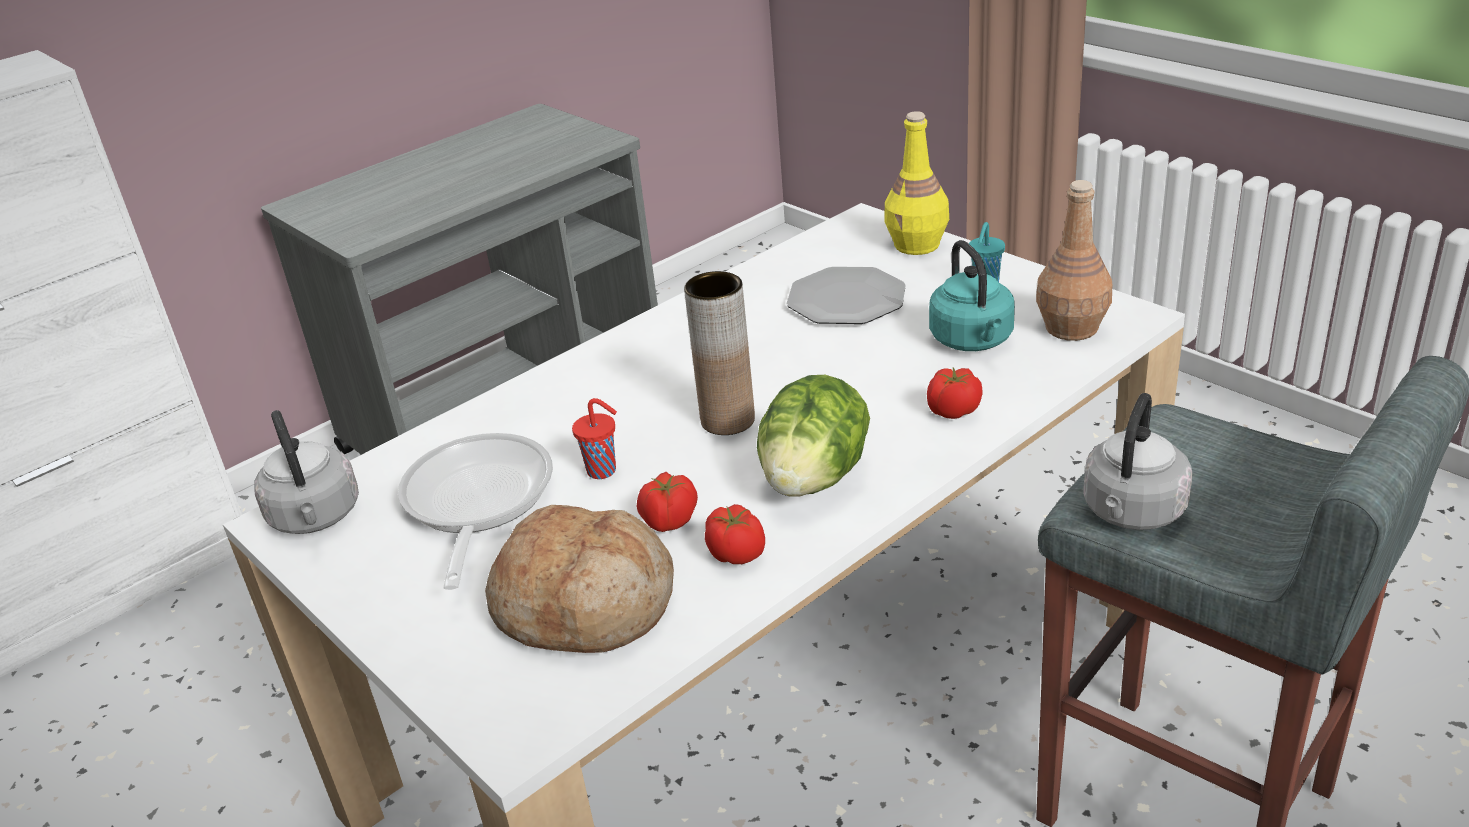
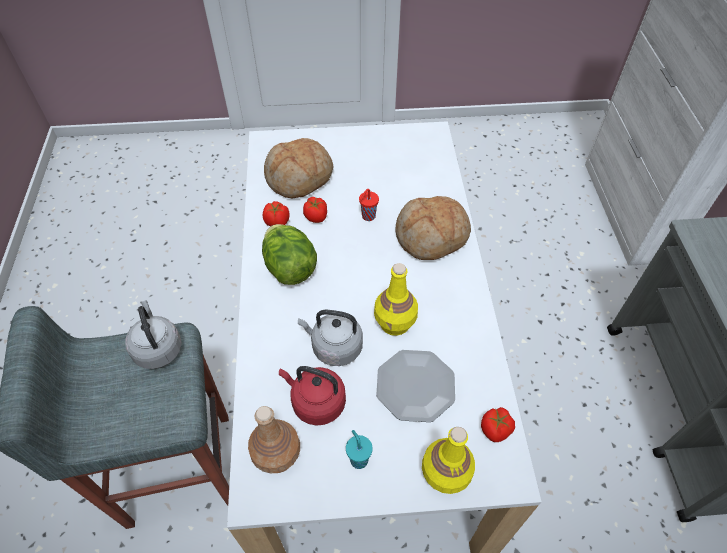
camera: 125 degrees right, 20 degrees up
grey kettle [254,410,359,534] -> grey kettle moved to [298,310,363,366]
frying pan [398,433,553,590] -> none
brown vase [684,271,755,435] -> none
tomato [927,368,983,419] -> tomato moved to [481,407,515,442]
turquoise kettle [929,240,1015,351] -> red kettle [279,366,346,426]
none -> yellow bottle [374,263,418,336]
none -> bread [395,196,471,260]

